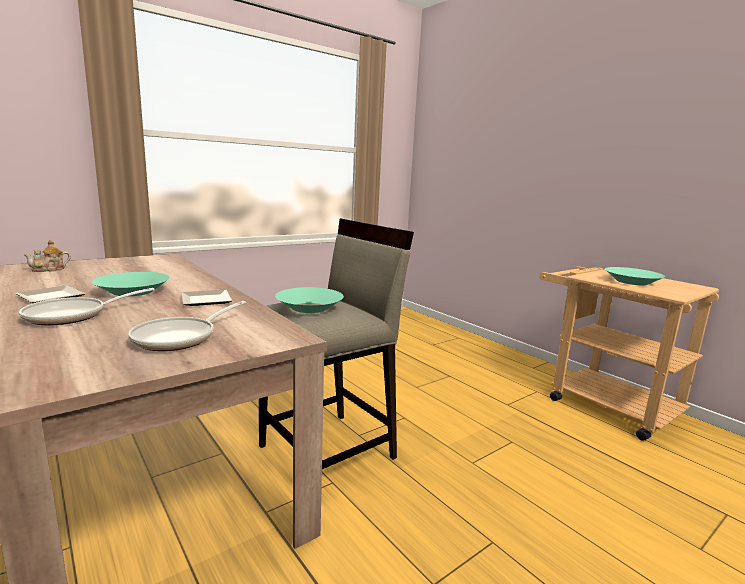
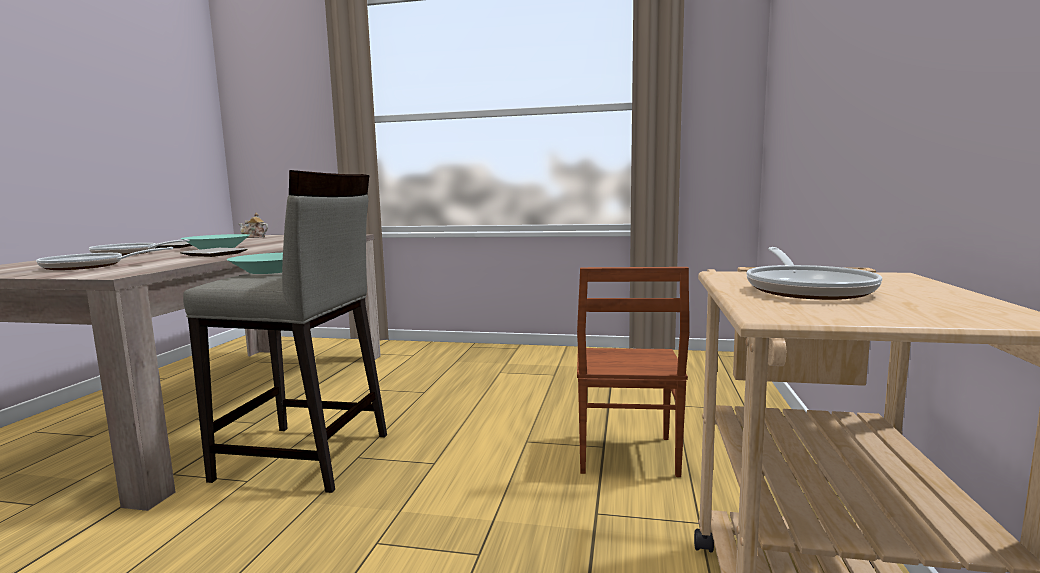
camera: 50 degrees right, 5 degrees down
turquoise bowl [605,267,665,285] -> frying pan [747,247,882,300]
none -> brown chair [577,267,689,477]

